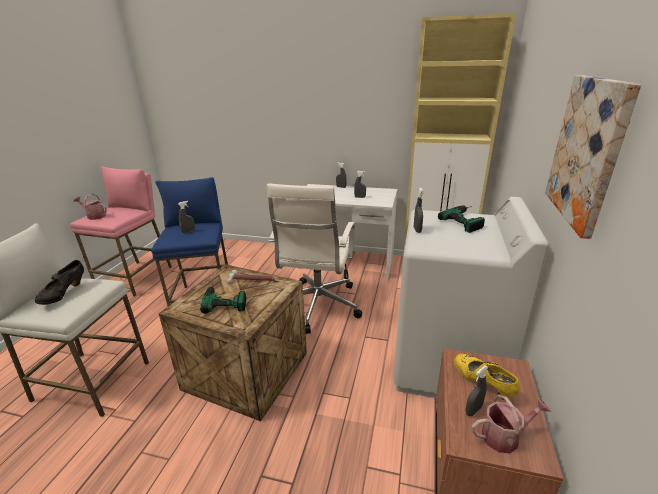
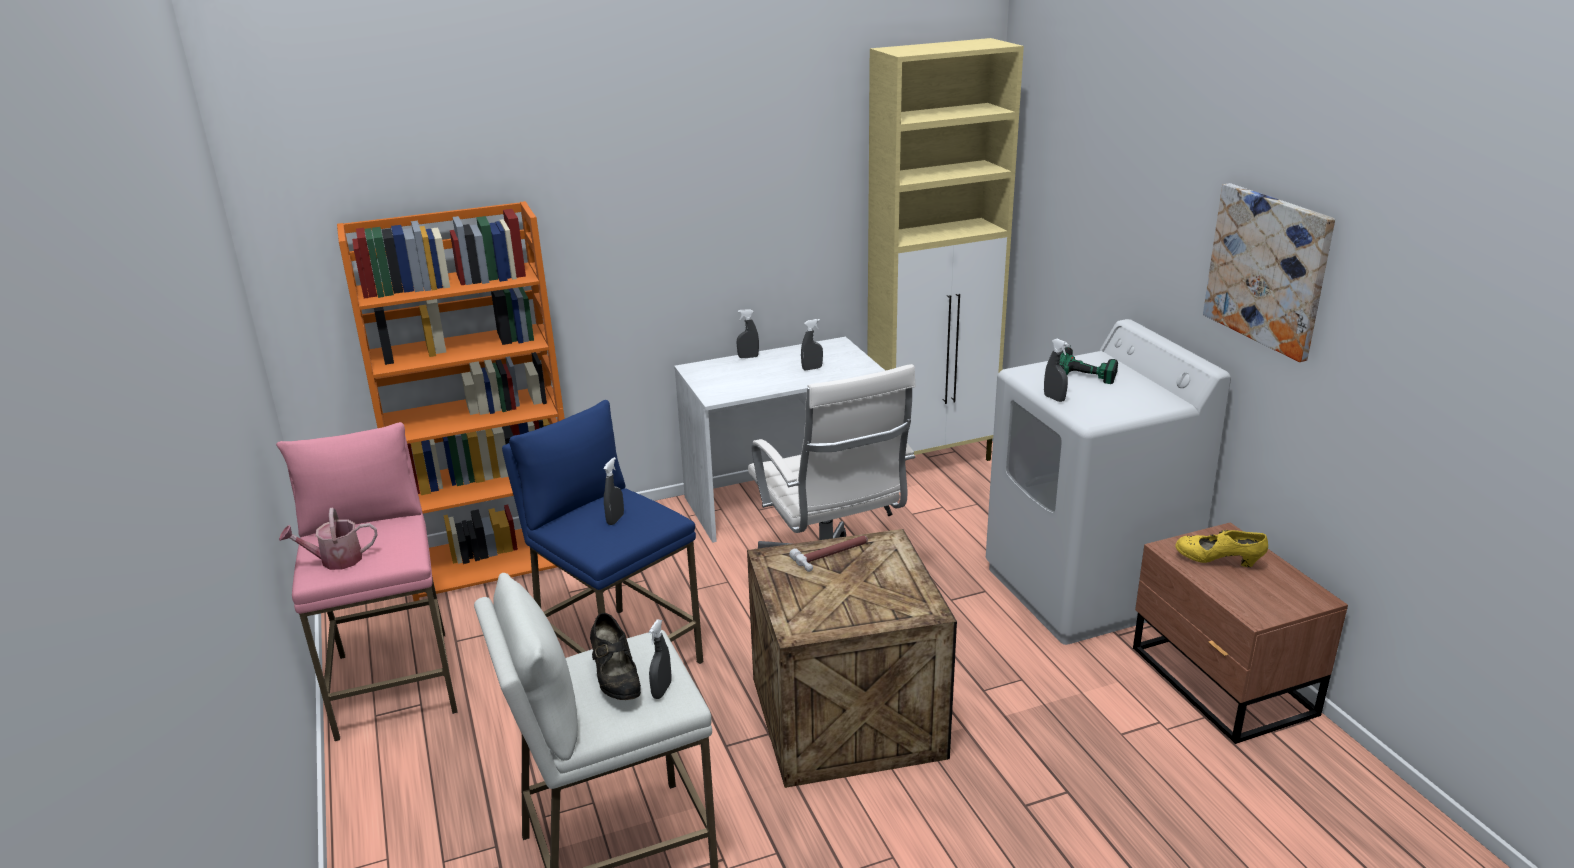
camera: 35 degrees left, 0 degrees up
power drill [200,283,246,314] -> none
grey spray bottle [466,365,489,416] -> grey spray bottle moved to [649,619,671,699]
watering can [471,395,551,453] -> none
none -> orange bookcase [337,201,565,601]

